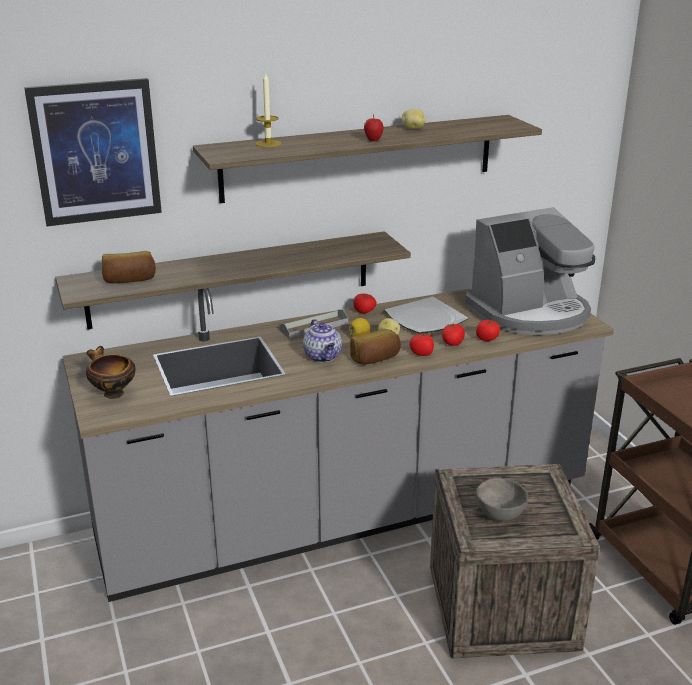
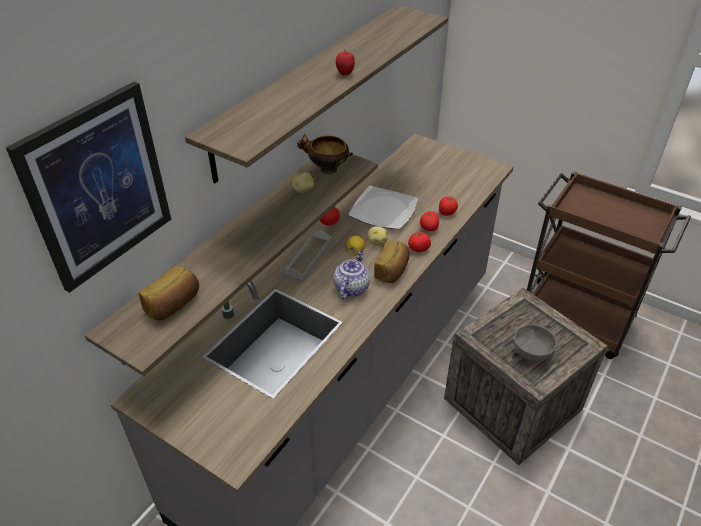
camera: 35 degrees left, 15 degrees up
bowl [86,346,135,399] -> bowl moved to [297,134,353,174]
candle [255,72,281,147] -> none
teapot [303,319,342,362] -> teapot turned 105 degrees counterclockwise [333,251,370,300]
potato [402,109,426,129] -> potato moved to [291,172,314,193]
coffee machine [465,207,595,335] -> none

